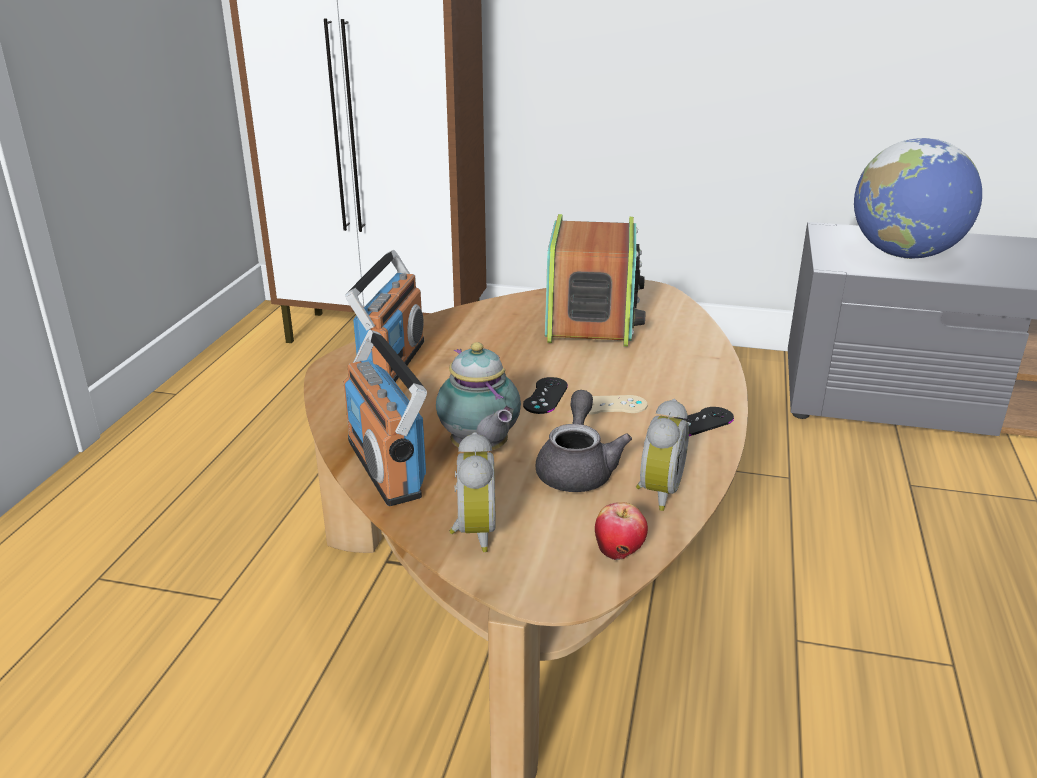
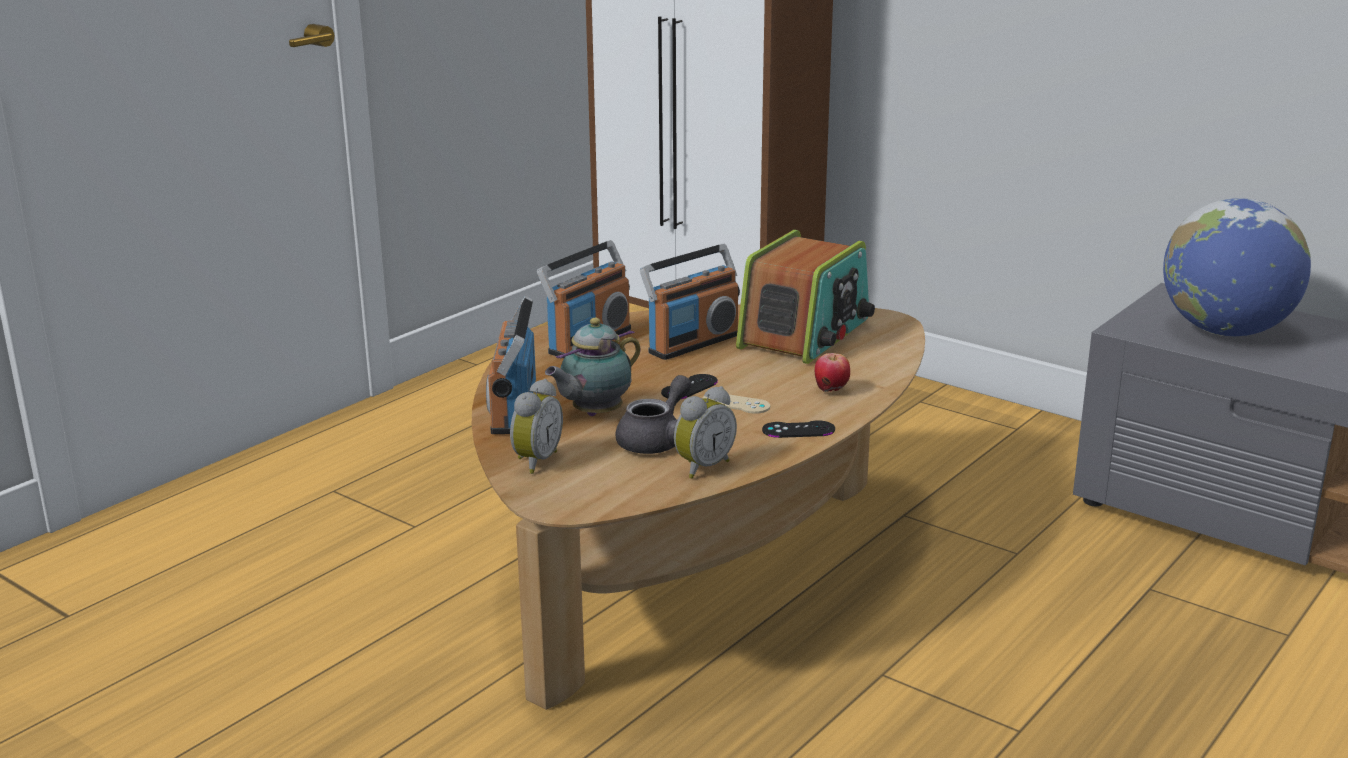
camera: 25 degrees right, 5 degrees down
teapot [436,342,521,452] -> teapot turned 45 degrees clockwise [545,318,640,416]
apple [595,502,648,560] -> apple moved to [815,353,850,392]
none -> radio [640,244,740,360]

